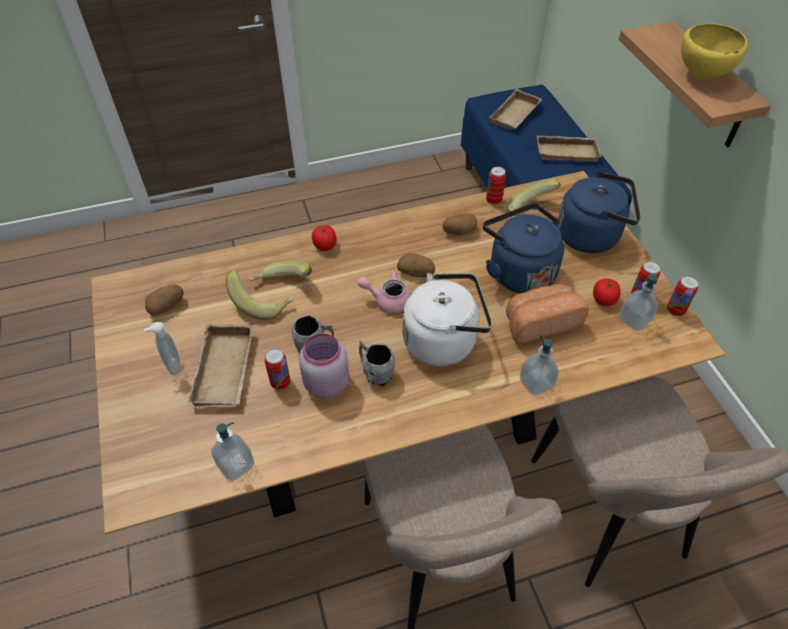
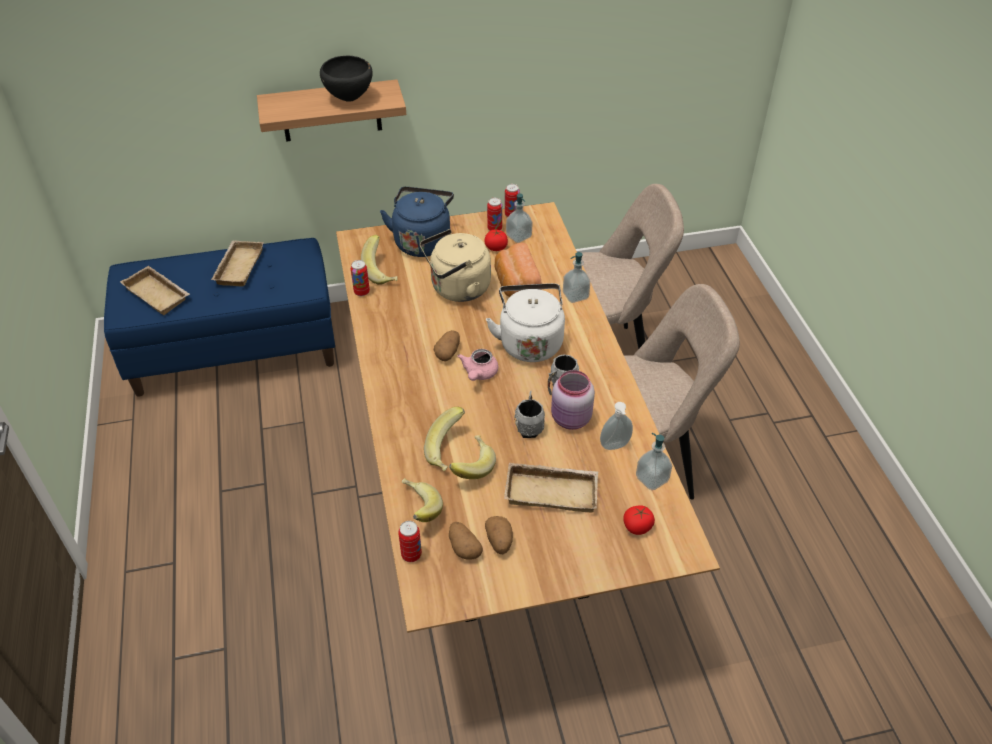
camera: 85 degrees left, 5 degrees down
soap dispenser [144,322,181,375] -> soap dispenser moved to [600,402,633,450]
can [265,348,290,390] -> can moved to [398,521,422,562]
tomato [312,225,337,251] -> tomato moved to [623,506,655,535]
potato [443,213,477,235] -> potato moved to [485,516,513,554]
blue kettle [483,204,564,293] -> beige kettle [420,229,491,302]
yellow bowl [681,23,748,80] -> black bowl [320,56,373,102]
none -> banana [402,478,443,522]

